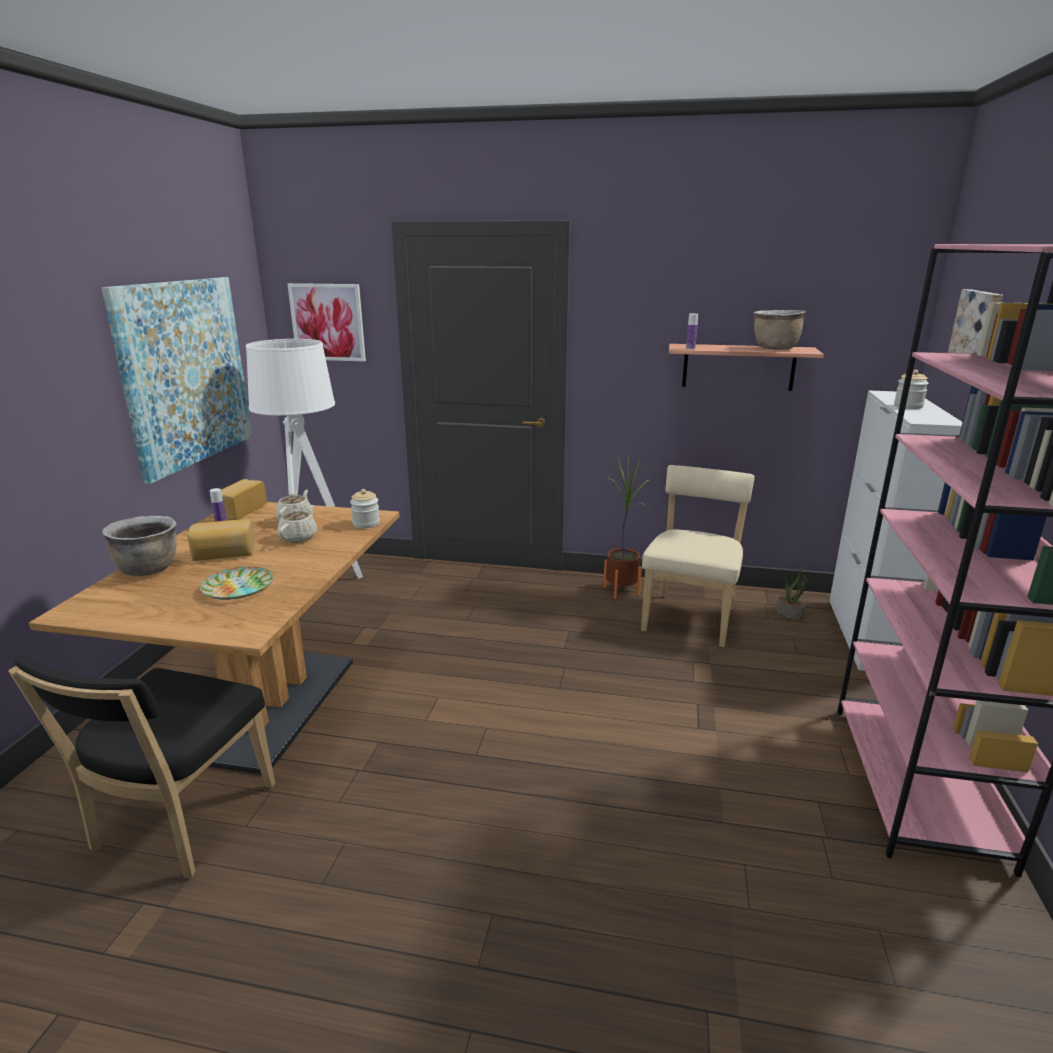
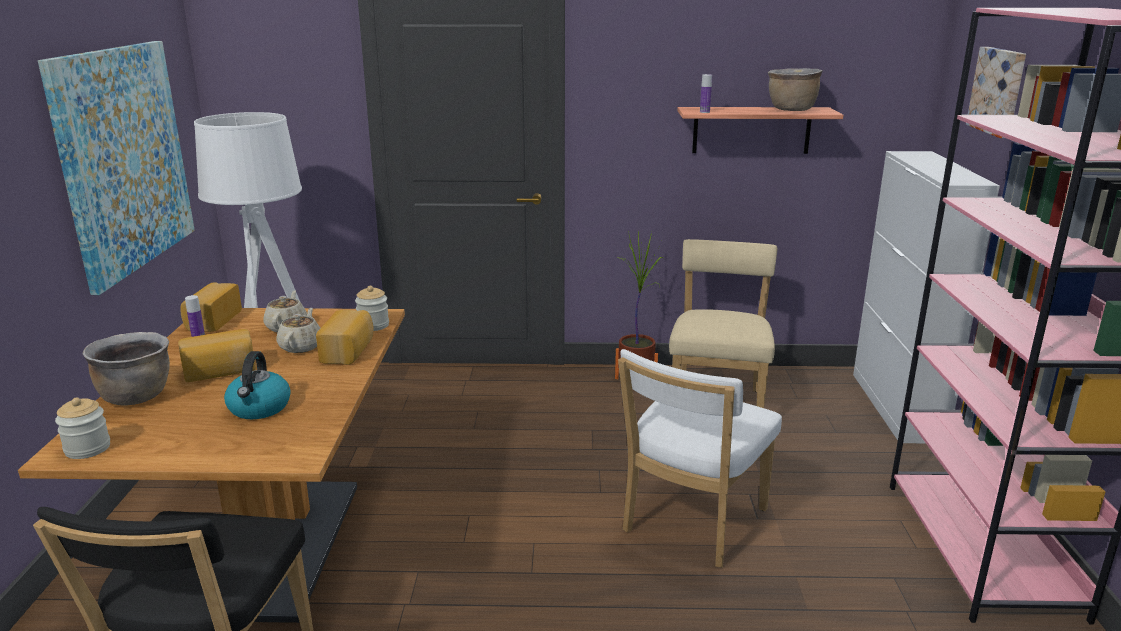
camera: 10 degrees left, 0 degrees up
plate [200,566,273,600] -> kettle [224,351,291,419]
picture [287,283,366,362] -> none
potted plant [776,567,808,620] -> none
jar [894,370,929,409] -> jar moved to [55,397,110,459]
none -> bread [316,310,373,365]
none -> white chair [618,349,782,568]

